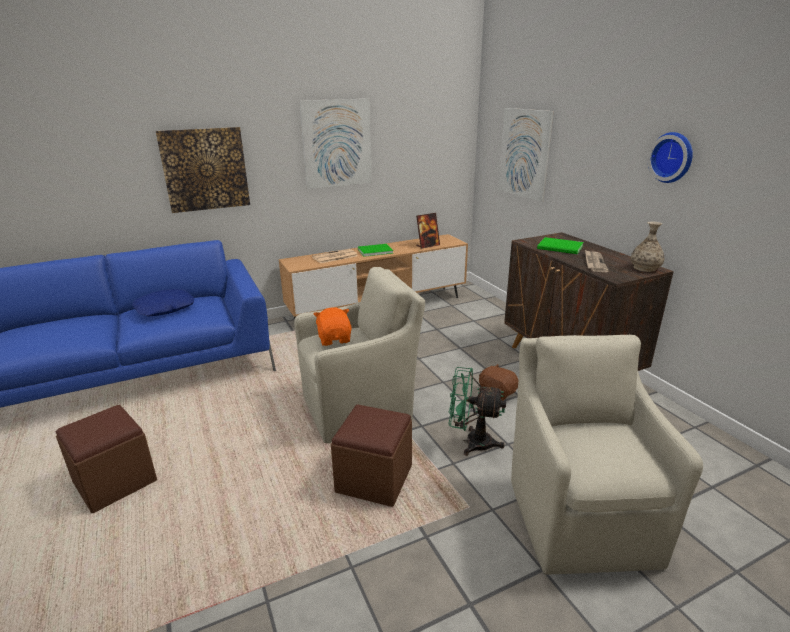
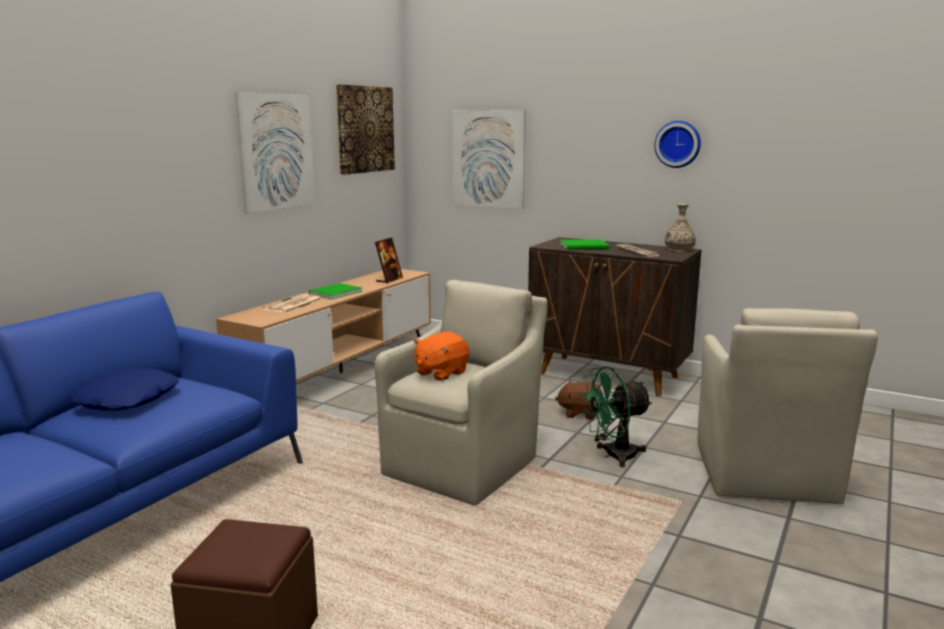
camera: 35 degrees left, 10 degrees down
picture [156,127,250,213] -> picture moved to [336,84,395,175]
orange plush toy [314,307,352,346] -> orange plush toy turned 90 degrees counterclockwise [413,332,469,381]
brown ottoman [331,405,412,507] -> none
beige armchair [511,335,703,575] -> beige armchair turned 135 degrees counterclockwise [697,308,878,504]

